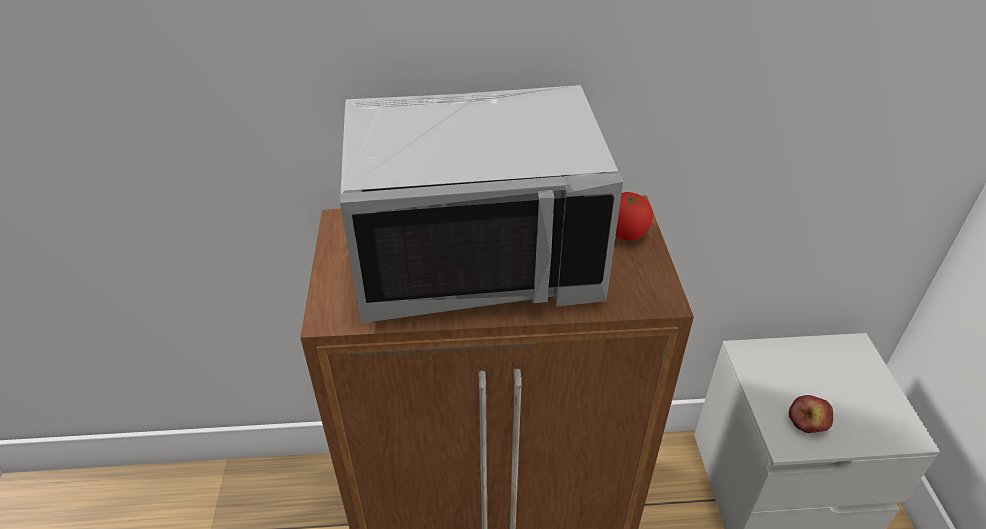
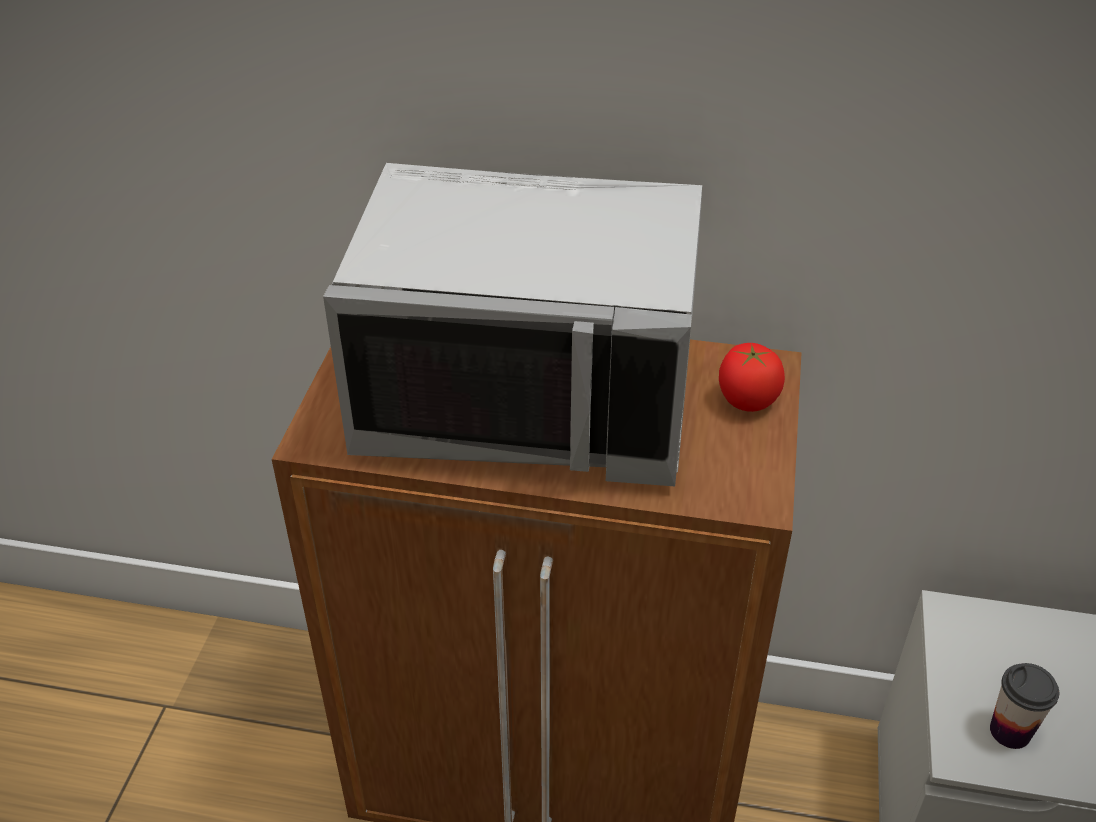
camera: 15 degrees right, 0 degrees up
apple [789,395,833,433] -> cup [990,663,1059,749]

